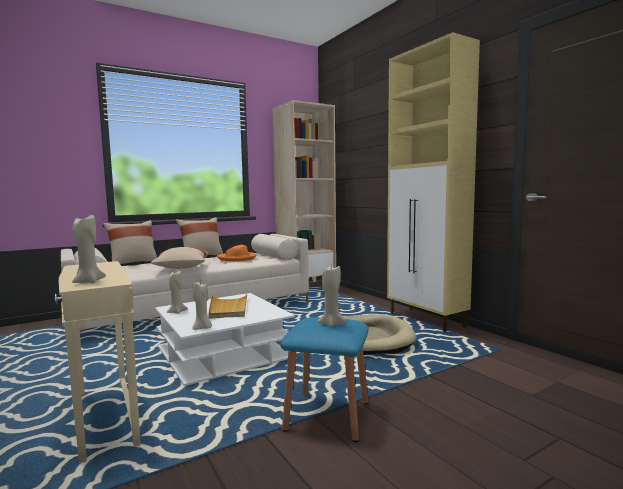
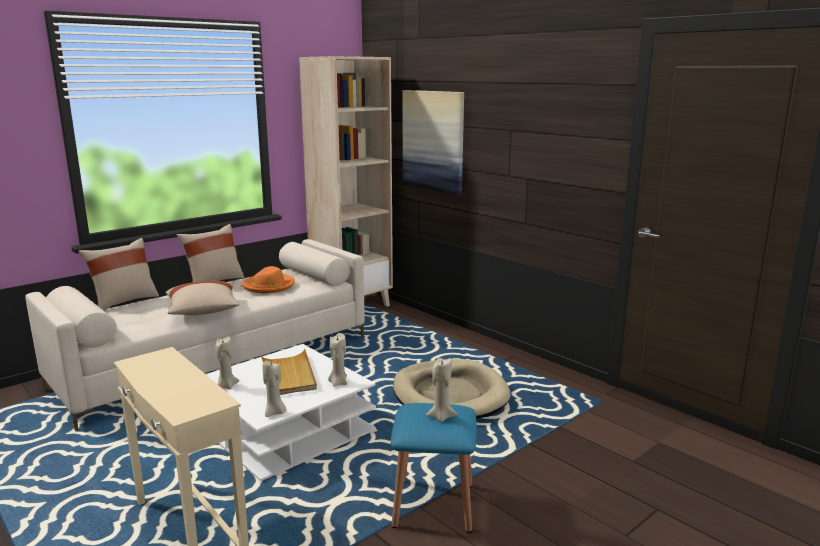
camera: 10 degrees left, 10 degrees up
beige candle [72,215,106,283] -> beige candle moved to [328,333,347,387]
beige cabinet [387,32,480,332] -> none
none -> picture [403,90,464,195]

